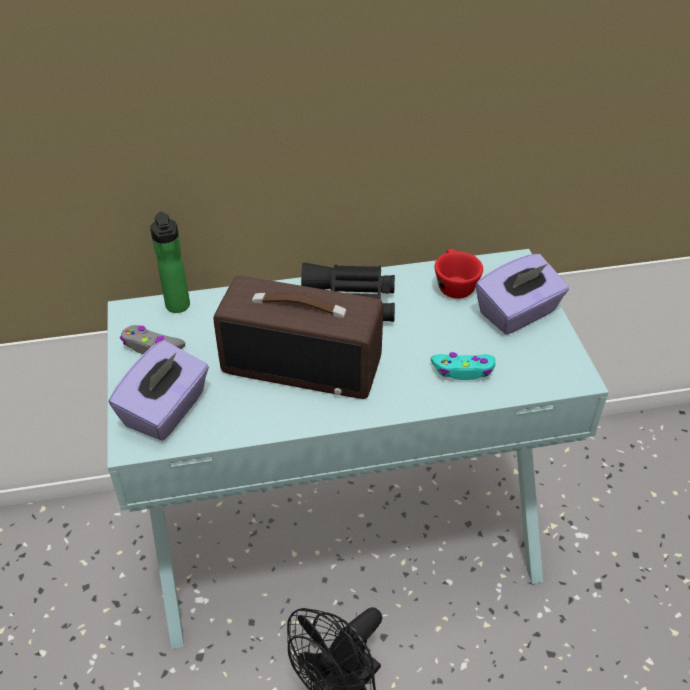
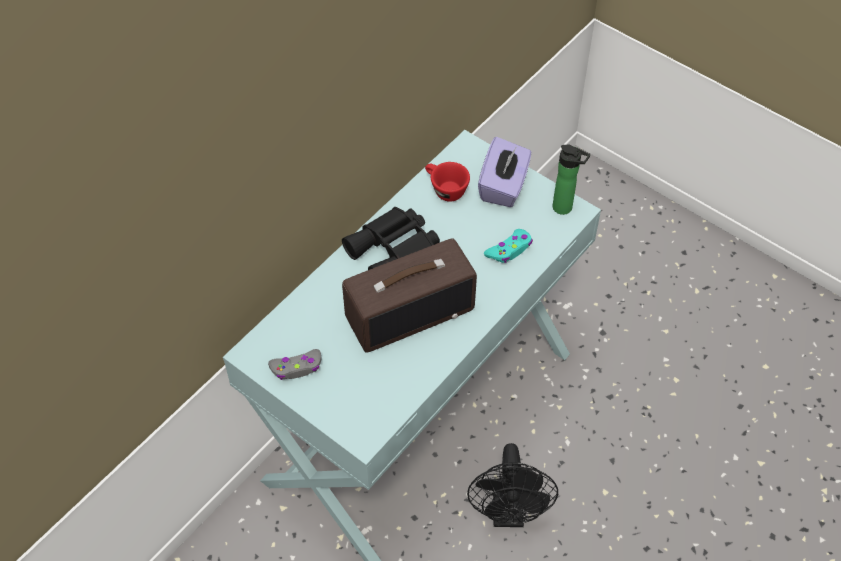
camera: 40 degrees left, 10 degrees up
purple tissue box [108,340,209,441] -> none
bottle [150,212,190,313] -> bottle moved to [553,144,590,215]

